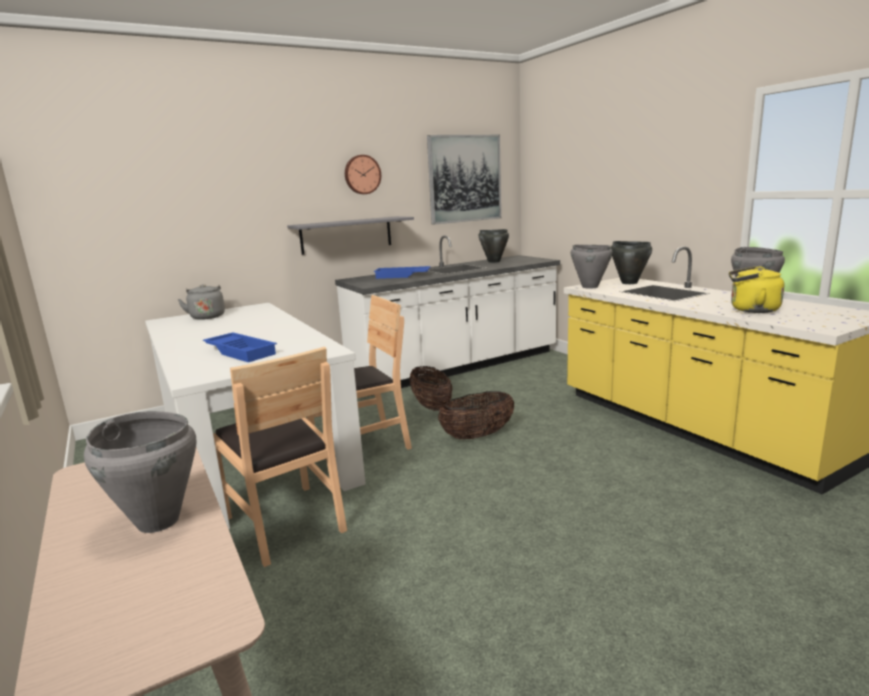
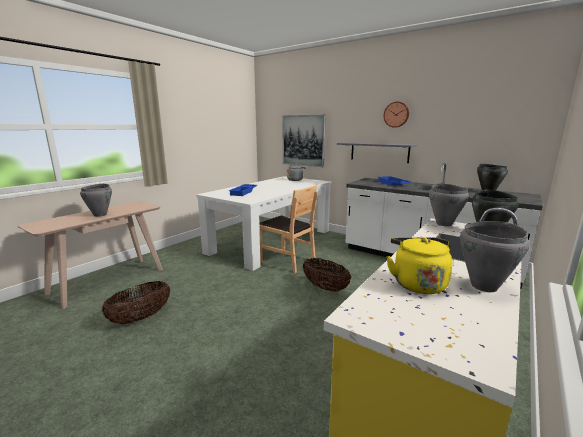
camera: 65 degrees right, 0 degrees up
brown chair [213,347,347,567] -> none
basket [409,366,453,411] -> basket moved to [102,281,170,324]
picture [427,135,501,225] -> picture moved to [282,115,326,167]

